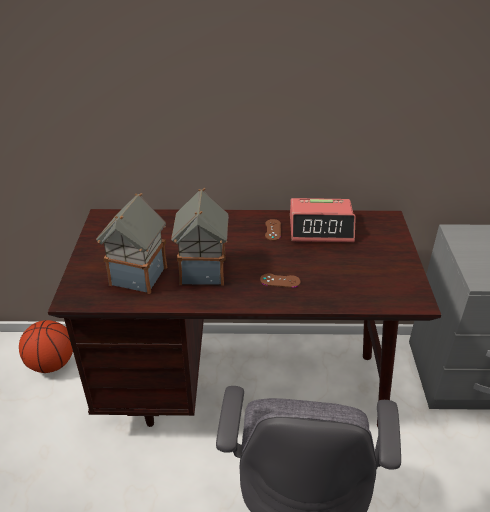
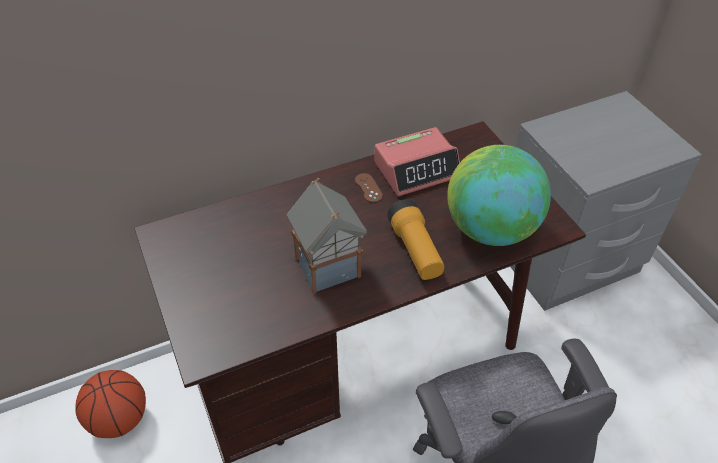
camera: 25 degrees left, 10 degrees up
toy house [96,193,167,294] -> none
brown game controller [260,273,301,288] -> flashlight [388,199,444,280]
none -> globe [447,145,551,246]

